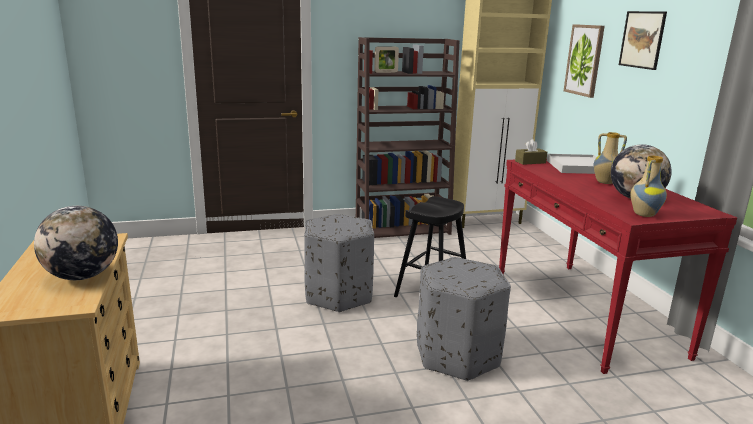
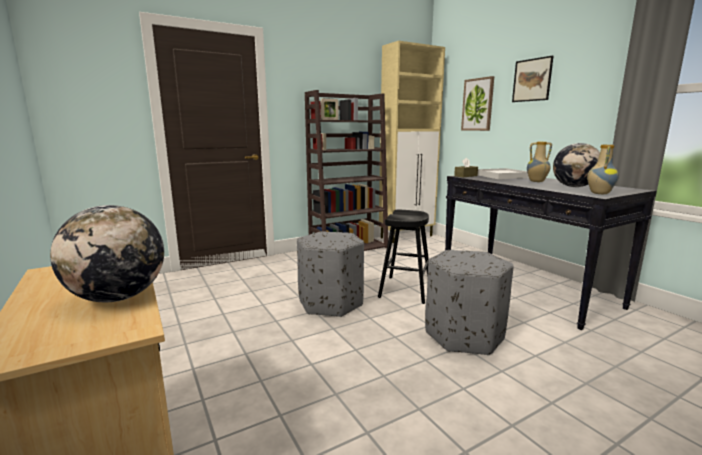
camera: 15 degrees left, 5 degrees down
red console table [499,160,737,374] -> black console table [445,176,657,330]

